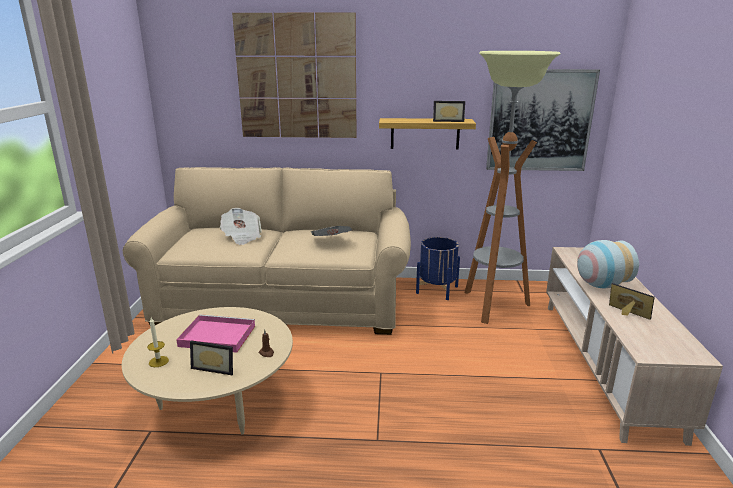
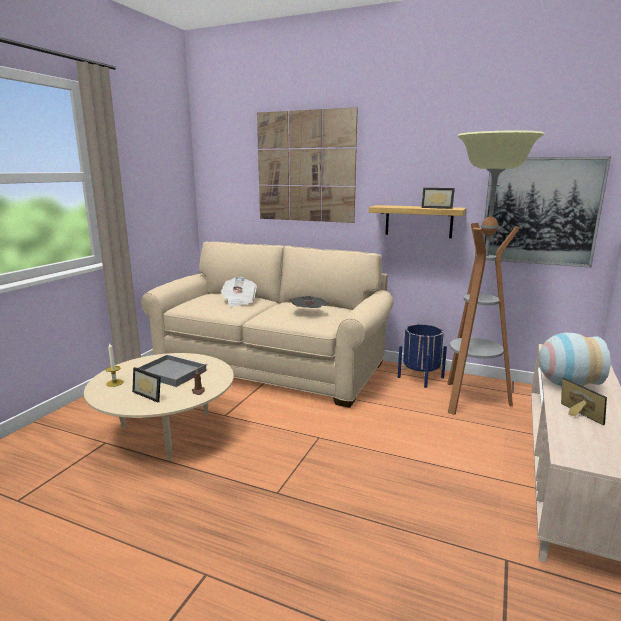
camera: 20 degrees right, 5 degrees down
pink tray [176,314,255,353] -> grey tray [138,354,207,387]

